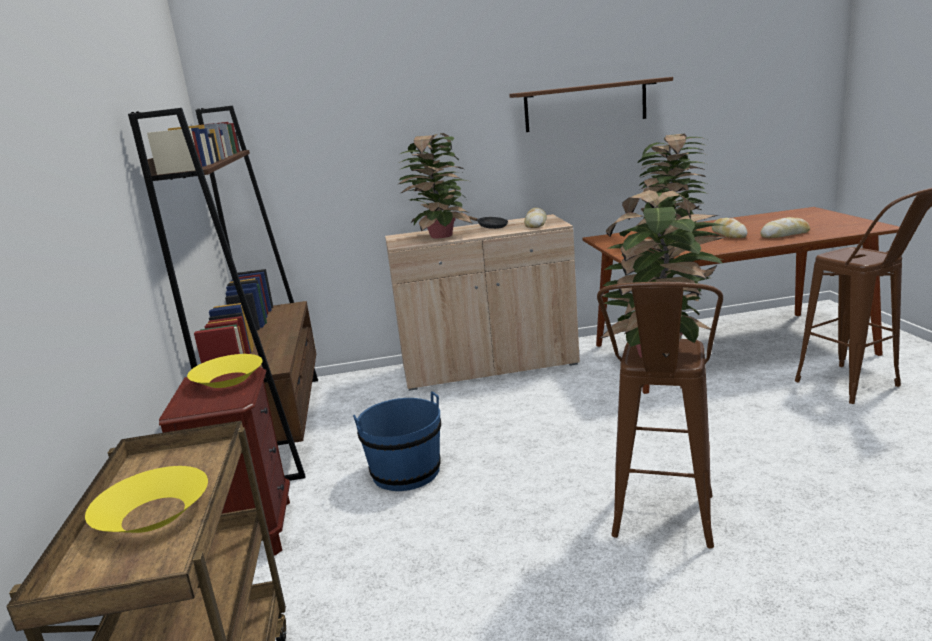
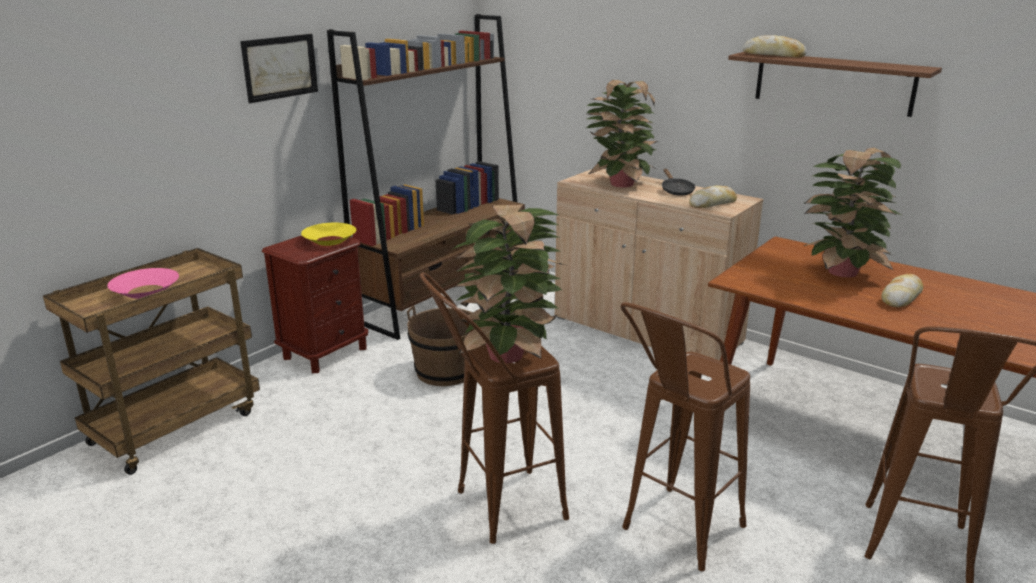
camera: 45 degrees right, 5 degrees up
yellow bowl [85,466,208,533] -> pink bowl [107,268,179,299]
blue bucket [353,391,441,491] -> brown bucket [407,306,480,386]
bread [760,217,810,238] -> bread moved to [743,35,807,58]
none -> picture [240,34,318,103]
none -> brown stool [620,302,750,571]

